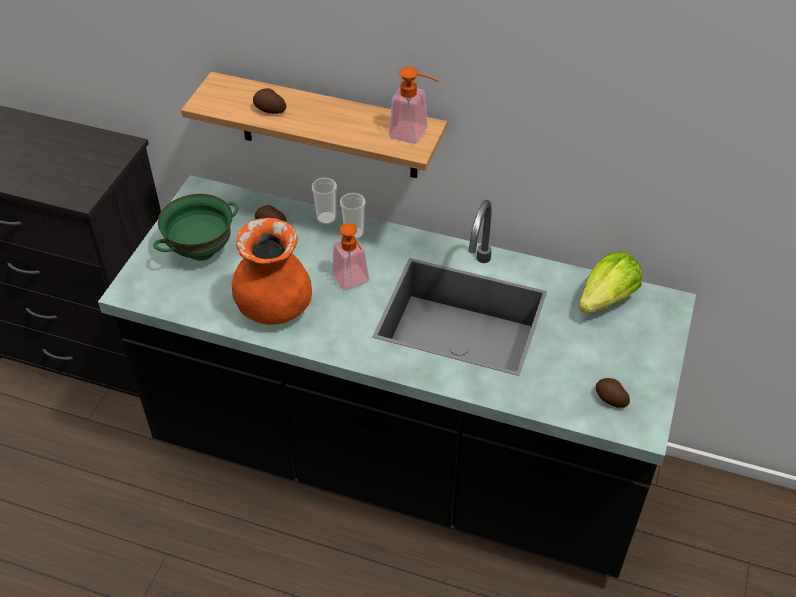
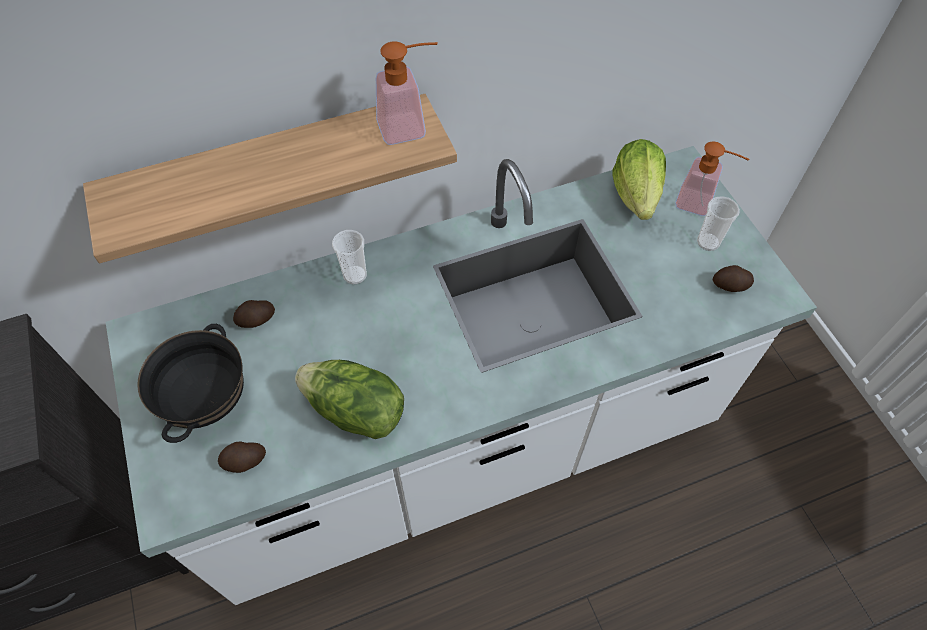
camera: 40 degrees left, 10 degrees up
black counter [98,175,696,578] -> white counter [106,146,817,605]
green bowl [153,194,238,261] -> black bowl [137,324,244,443]
orange vase [232,218,312,325] -> lettuce [295,360,404,439]
potato [253,88,286,114] -> potato moved to [218,442,266,473]
cup [312,178,337,225] -> cup moved to [697,196,740,251]
soap dispenser [332,223,369,290] -> soap dispenser moved to [675,141,749,216]

